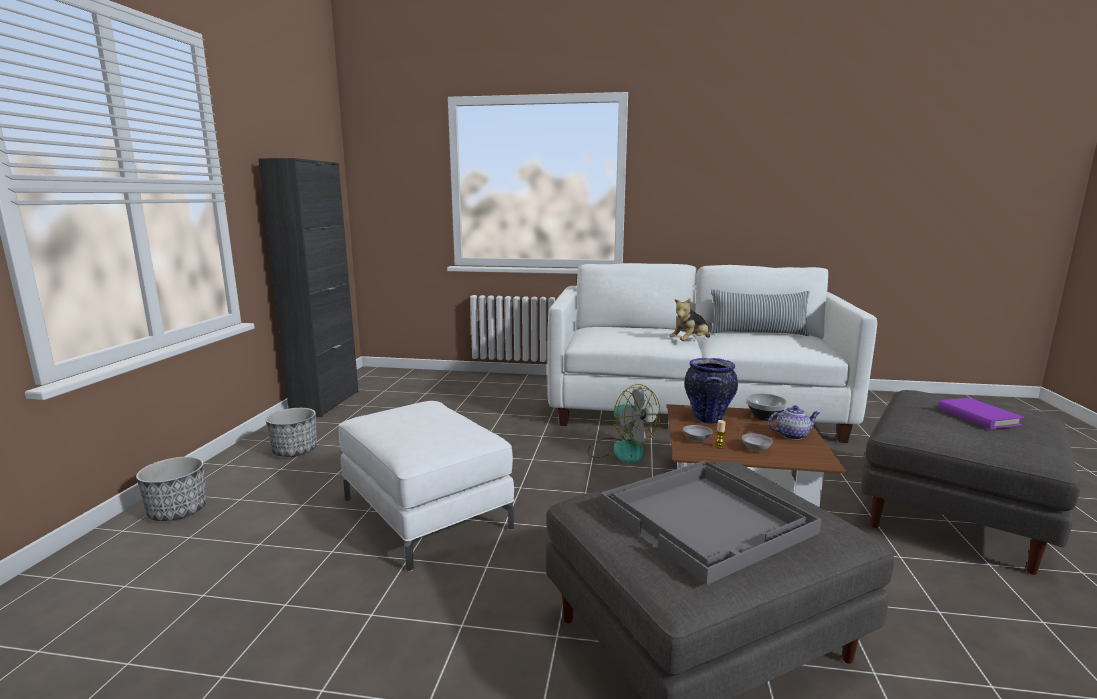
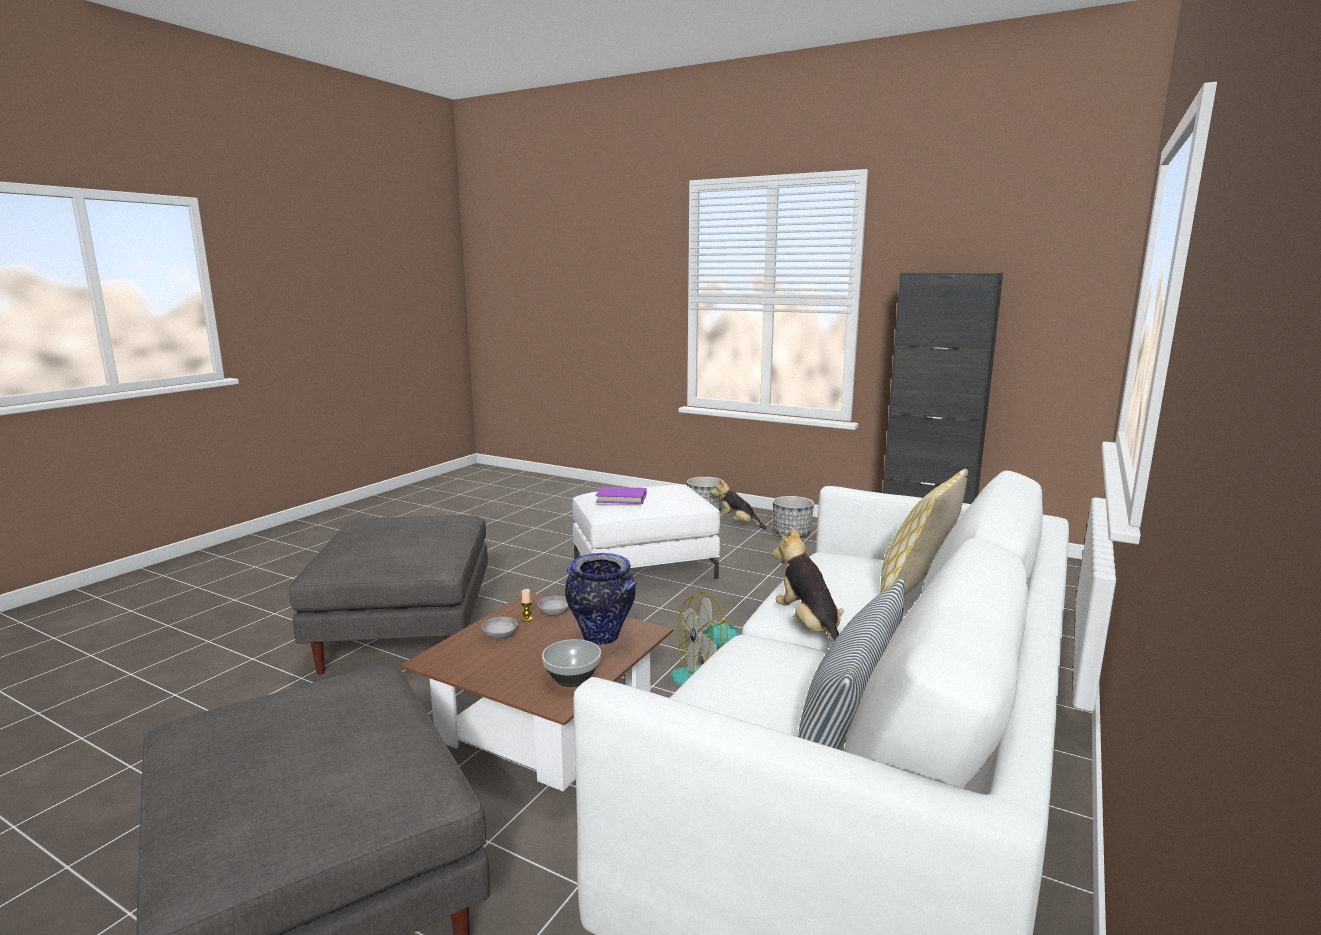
camera: 110 degrees right, 0 degrees up
grey tray [601,460,822,585] -> none
teapot [768,406,819,440] -> none
purple book [938,398,1024,429] -> purple book moved to [596,487,647,504]
none -> plush toy [711,479,767,530]
none -> pillow [880,469,968,595]

